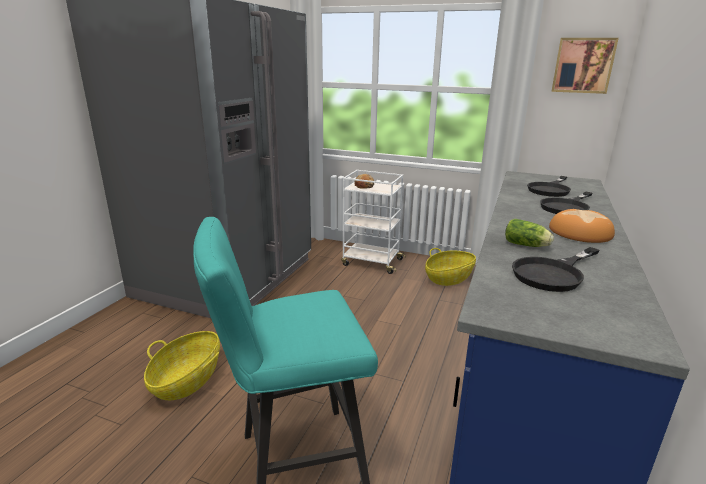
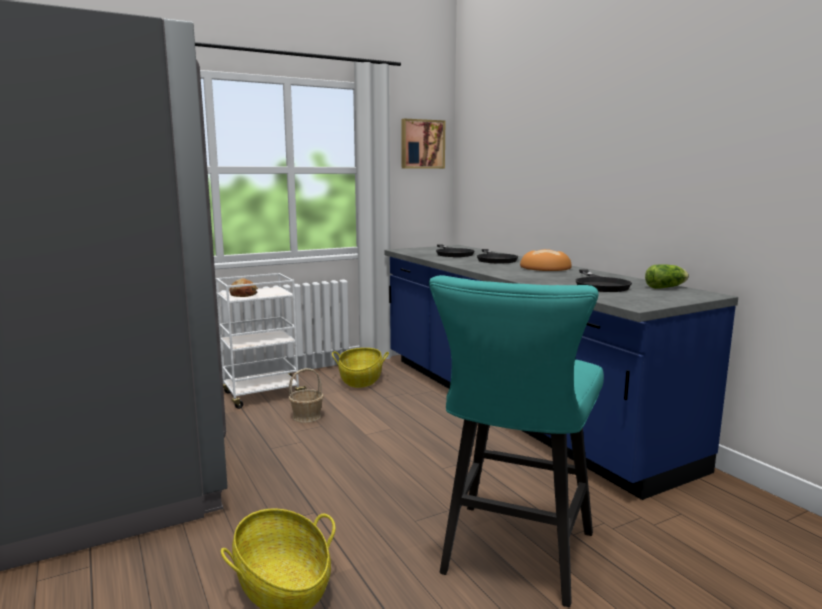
camera: 50 degrees left, 10 degrees down
lettuce [505,219,554,247] -> lettuce moved to [645,264,689,289]
none -> basket [289,368,324,423]

